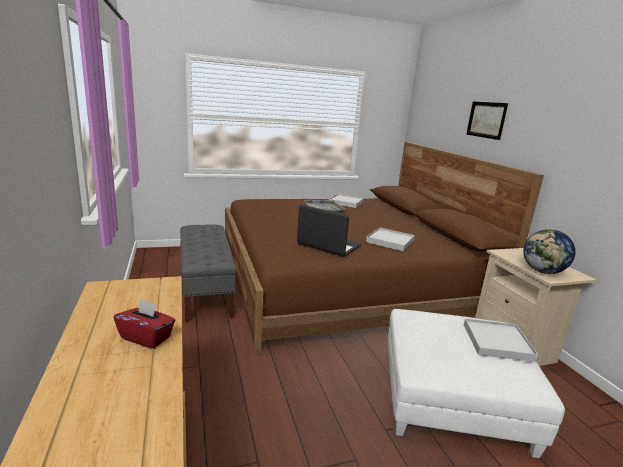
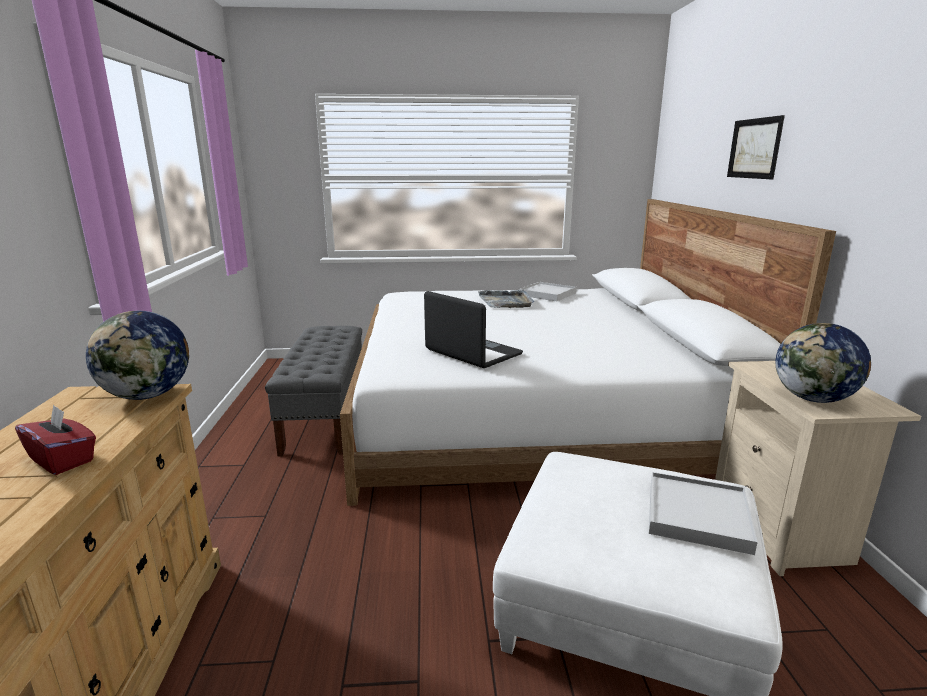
camera: 15 degrees right, 0 degrees up
brown bed [225,142,544,354] -> white bed [340,199,836,506]
white tray [366,227,415,251] -> none
none -> globe [86,311,189,400]

